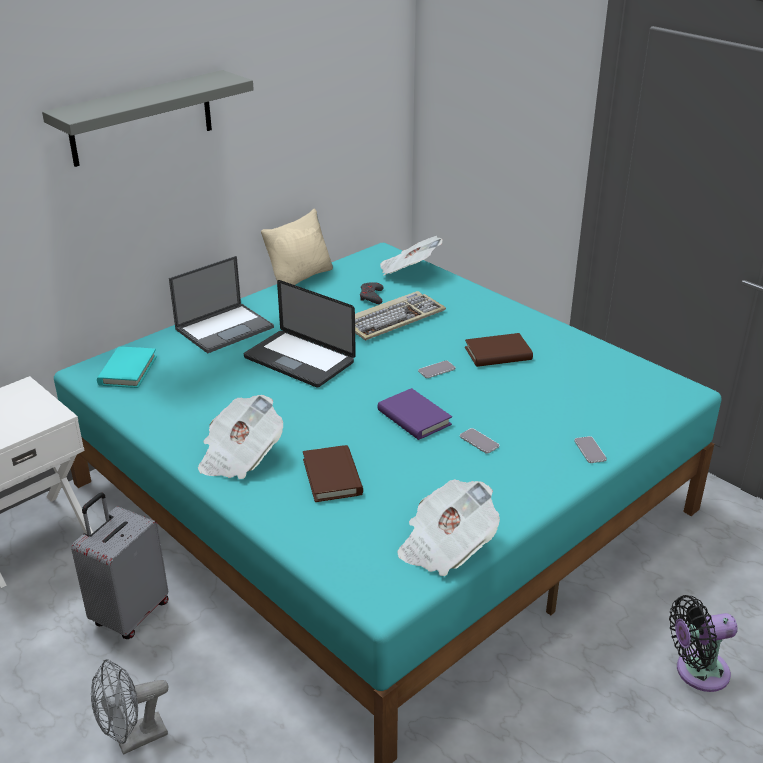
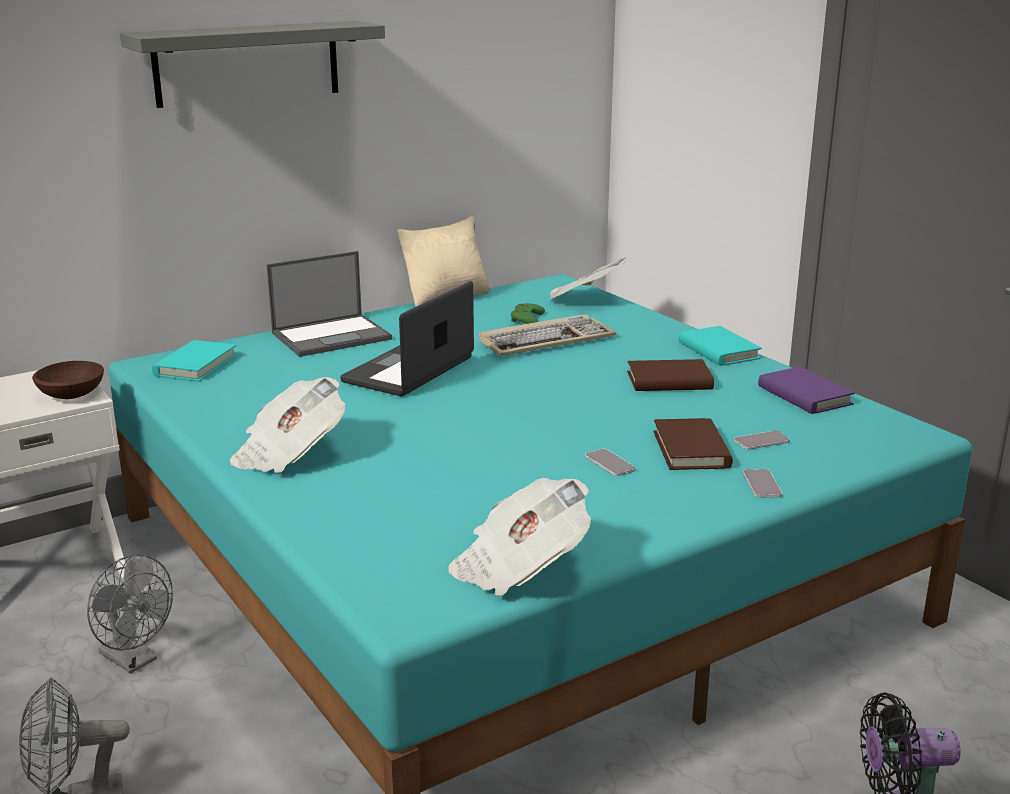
camera: 10 degrees right, 10 degrees down
grey suitcase [71,493,169,639] -> grey fan [87,554,173,674]
laptop [244,280,356,387] -> laptop turned 75 degrees clockwise [340,281,474,396]
brown book [303,445,363,502] -> brown book moved to [653,418,733,470]
grey game controller [360,282,384,304] -> green game controller [511,304,545,324]
purple book [378,388,452,440] -> purple book moved to [758,366,855,414]
phone [418,360,455,378] -> phone moved to [734,430,790,450]
none -> brown bowl [32,361,104,399]
none -> turquoise book [679,326,762,366]

